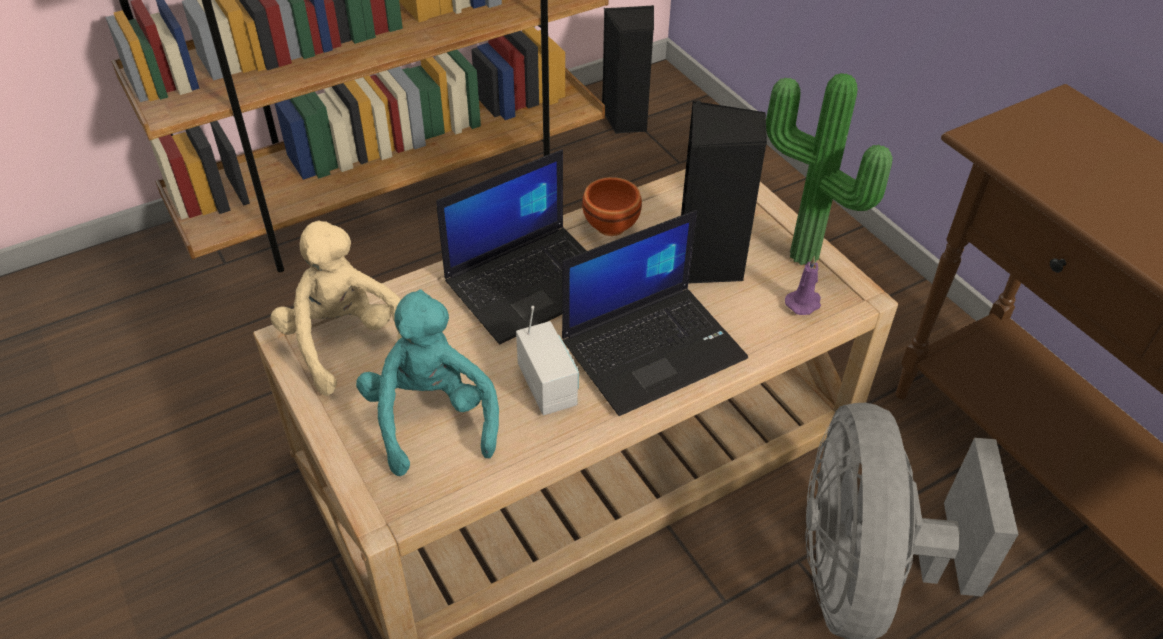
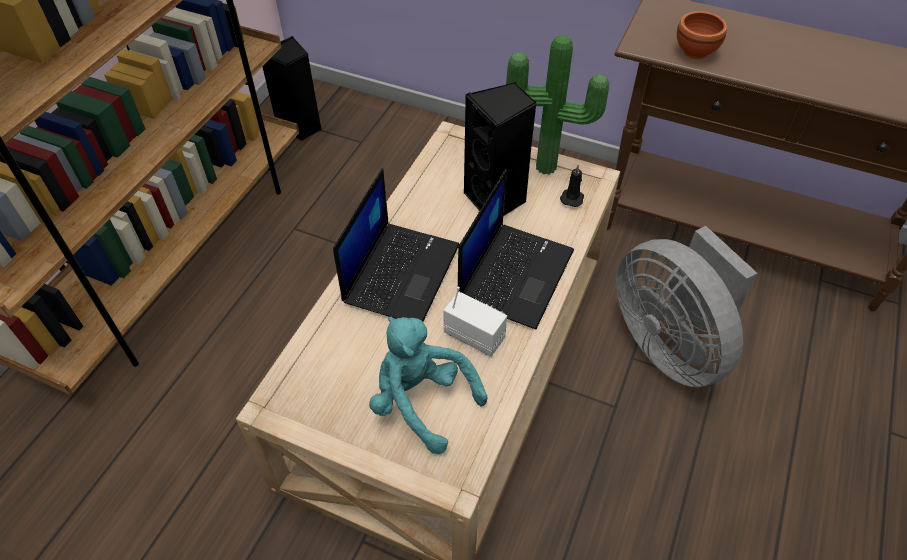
camera: 35 degrees left, 5 degrees up
beige plush toy [271,220,402,396] -> none
brown bowl [582,177,642,236] -> brown bowl moved to [677,11,727,59]
purple candle [785,256,821,315] -> black candle [560,165,584,207]

